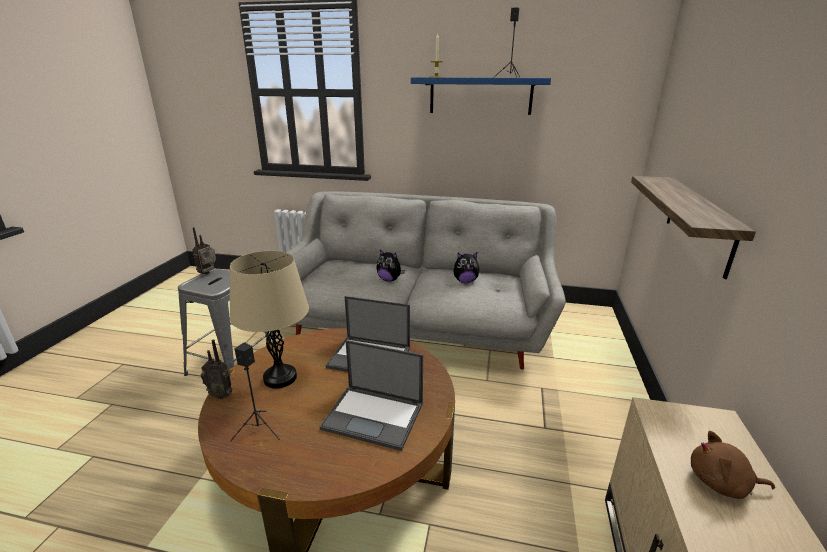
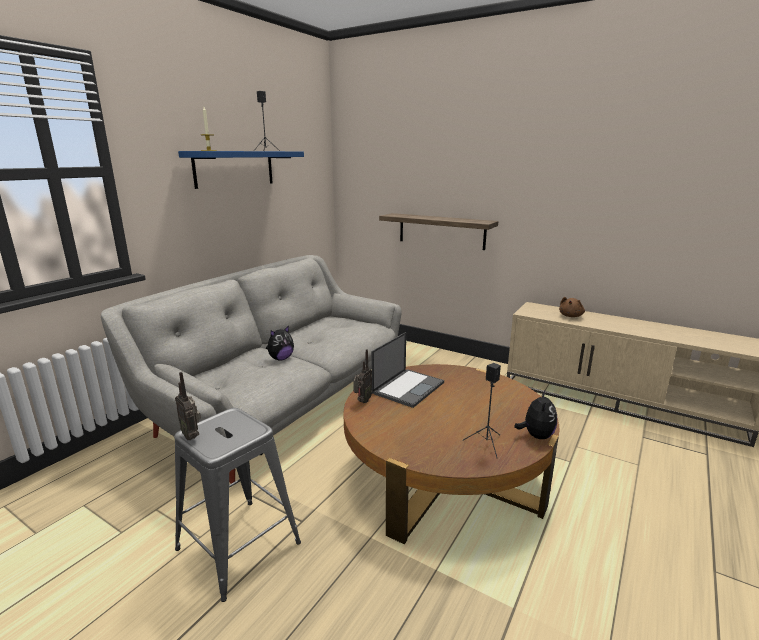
camera: 70 degrees left, 5 degrees down
radio [201,339,233,399] -> radio moved to [353,349,372,403]
beige table lamp [230,251,309,389] -> none
laptop [320,340,423,451] -> none
plush toy [454,253,480,283] -> plush toy moved to [514,390,557,439]

